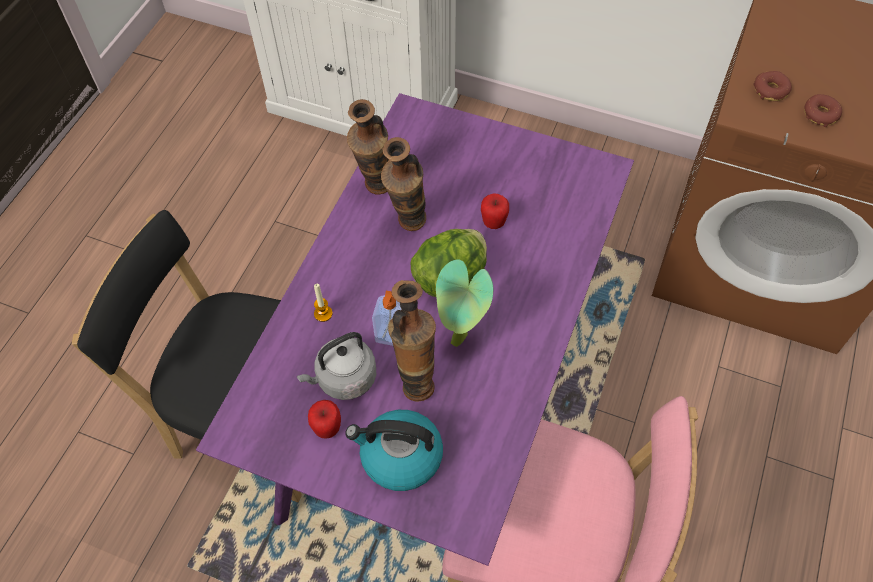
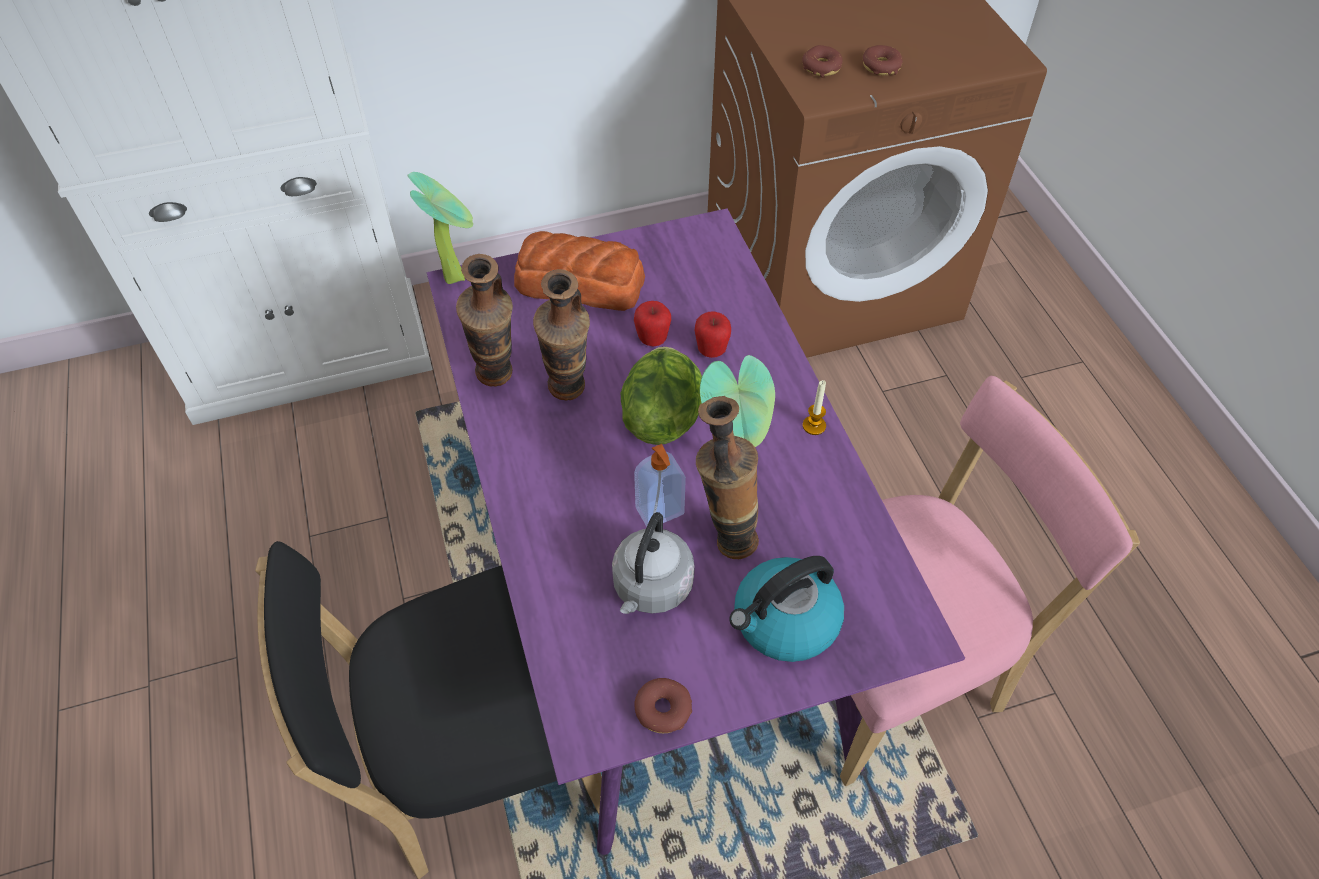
camera: 40 degrees left, 5 degrees down
apple [308,400,341,439] -> apple moved to [695,312,731,358]
candle [314,284,333,322] -> candle moved to [803,380,826,435]
none -> potted plant [408,172,473,284]
none -> bread [514,231,645,311]
none -> donut [634,678,692,733]

